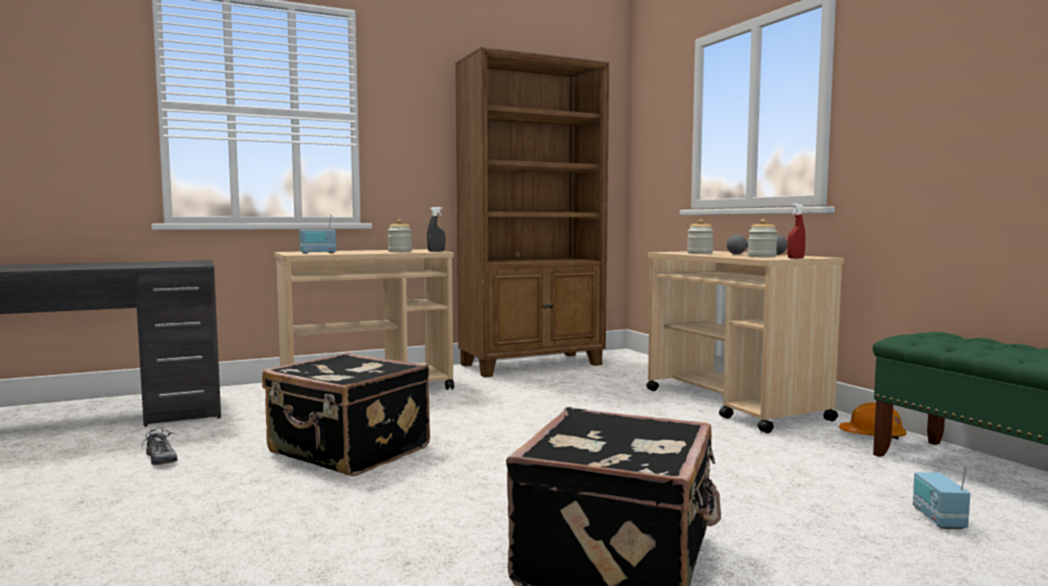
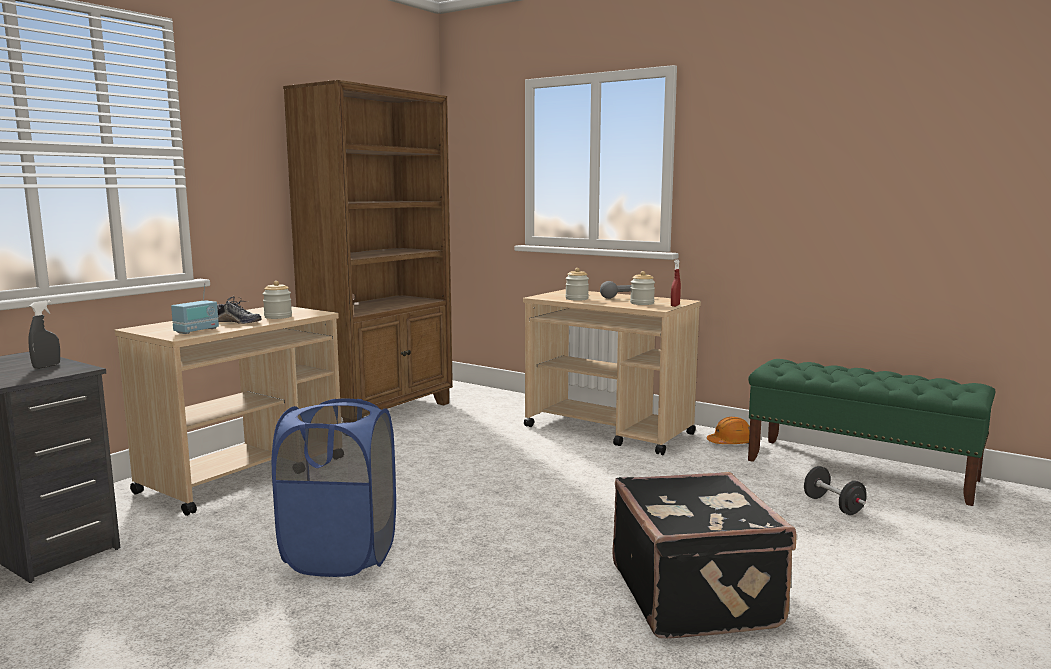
camera: 30 degrees left, 5 degrees up
shoe [142,427,178,465] -> shoe moved to [217,296,261,324]
black suitcase [262,352,430,476] -> blue laundry basket [272,399,396,577]
grey spray bottle [427,207,445,252] -> grey spray bottle moved to [28,300,60,369]
radio [913,467,970,529] -> black dumbbell [804,466,867,515]

